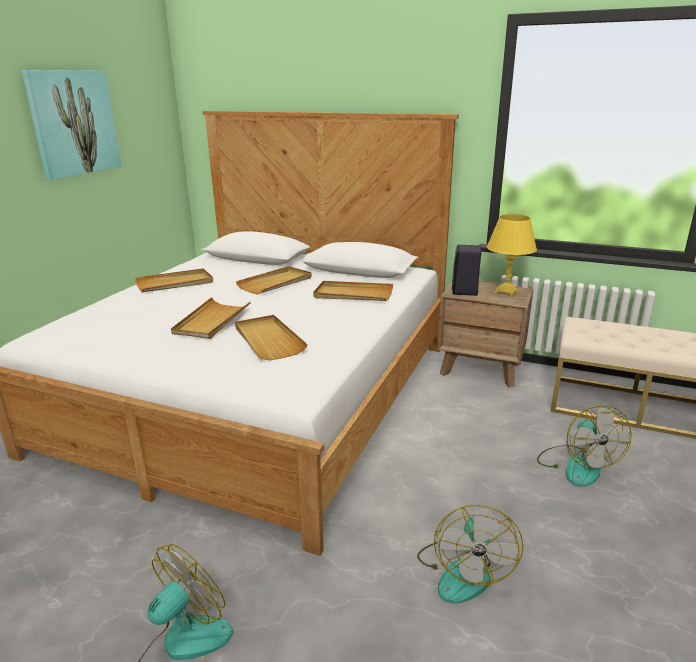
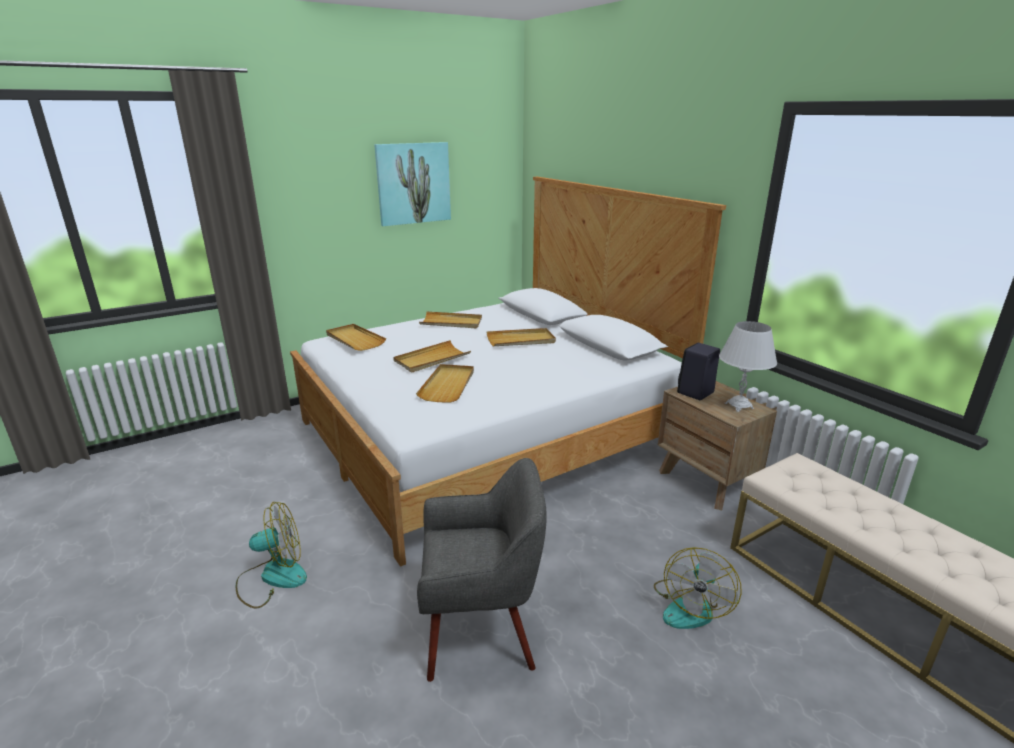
camera: 35 degrees right, 0 degrees up
beige tray [313,281,393,301] -> beige tray moved to [326,324,386,351]
fan [417,505,523,604] -> grey armchair [417,458,547,682]
yellow table lamp [487,214,537,296] -> white table lamp [719,321,777,412]

